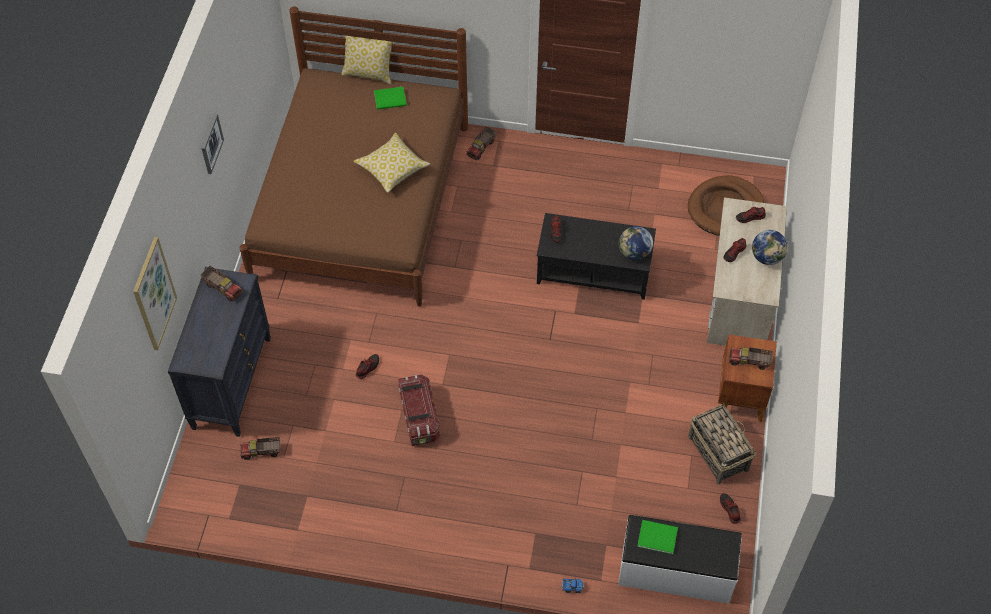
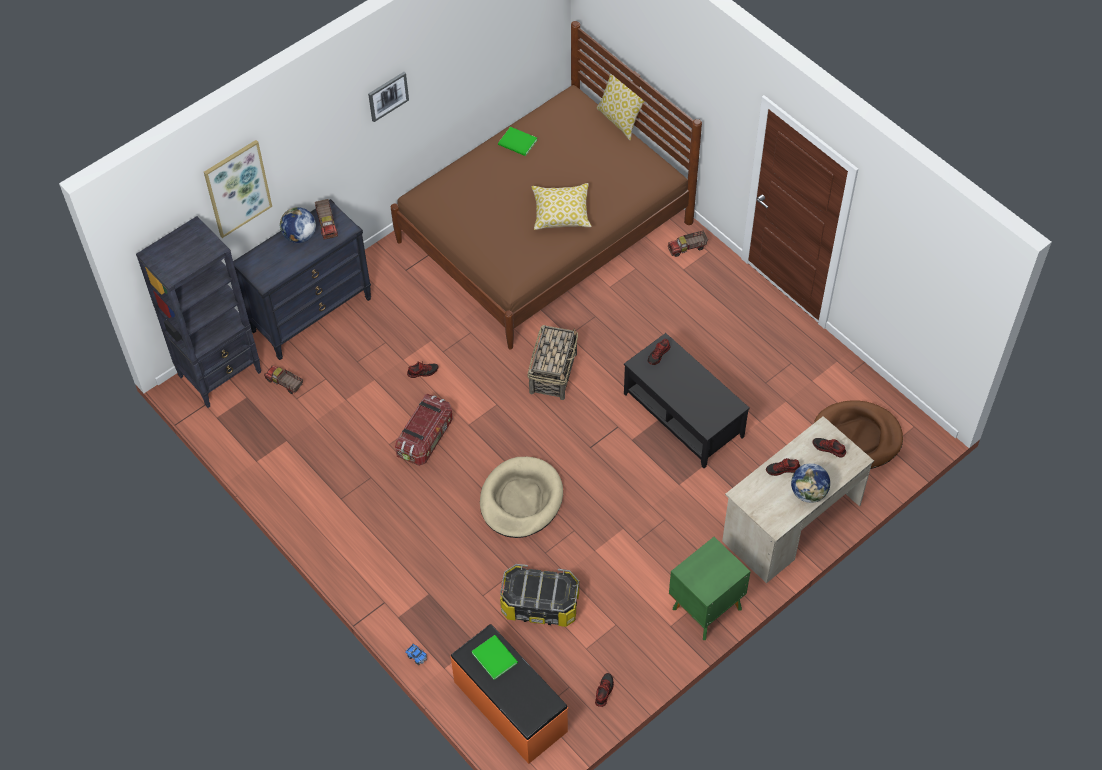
camera: 40 degrees right, 0 degrees up
green book [374,87,407,110] -> green book moved to [498,127,537,156]
white bench [618,515,742,604] -> orange bench [451,624,568,764]
globe [619,226,653,260] -> globe moved to [279,207,316,243]
basket [688,403,756,485] -> basket moved to [527,325,578,400]
brown nightstand [718,335,777,422] -> green nightstand [669,537,751,640]
toy truck [729,347,773,370] -> none
none -> black bookcase [136,216,261,408]
none -> beige dog bed [480,457,563,538]
none -> storage box [500,564,579,627]

